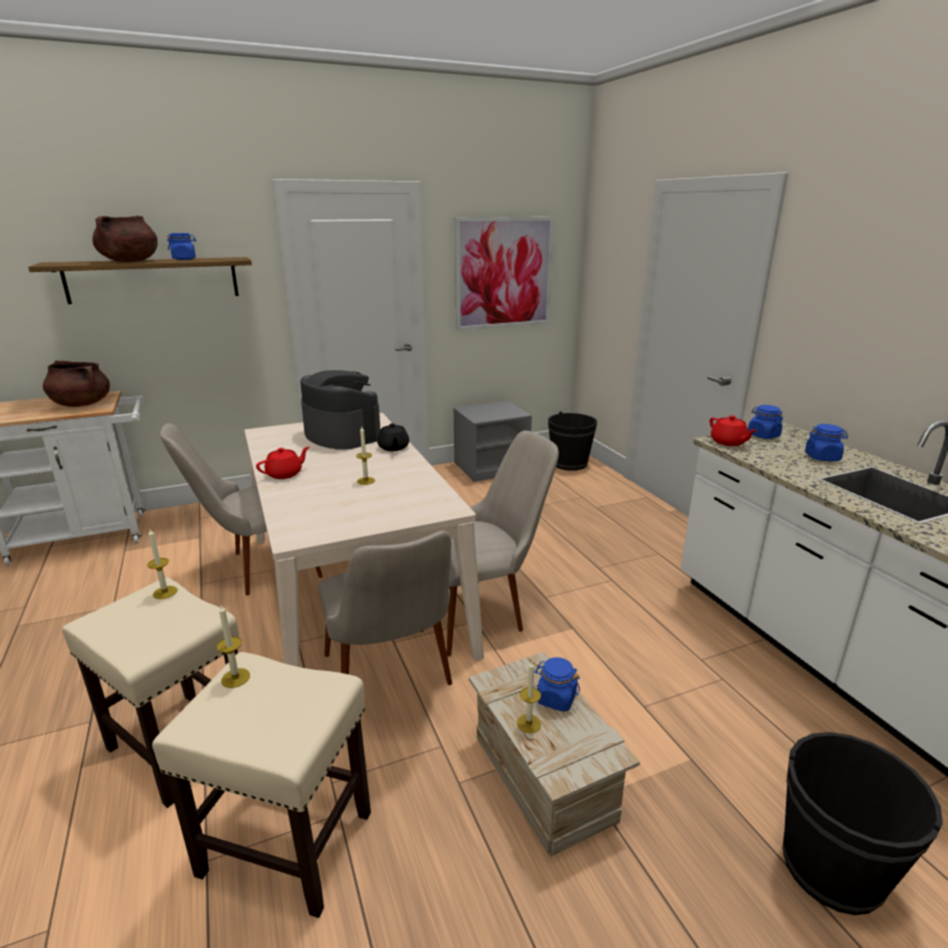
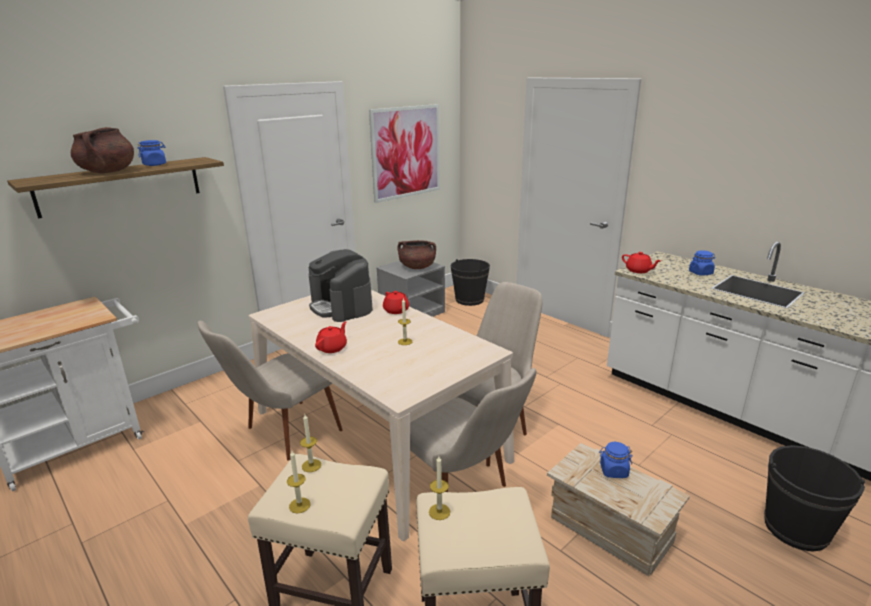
camera: 20 degrees left, 0 degrees up
brown cooking pot [43,361,110,407] -> brown cooking pot moved to [397,240,436,269]
coffee machine [300,370,380,450] -> coffee machine turned 150 degrees counterclockwise [309,249,373,322]
black teapot [377,423,409,451] -> red teapot [383,291,409,314]
candle [517,661,541,733] -> candle moved to [287,451,311,513]
blue jar [748,405,783,439] -> none

